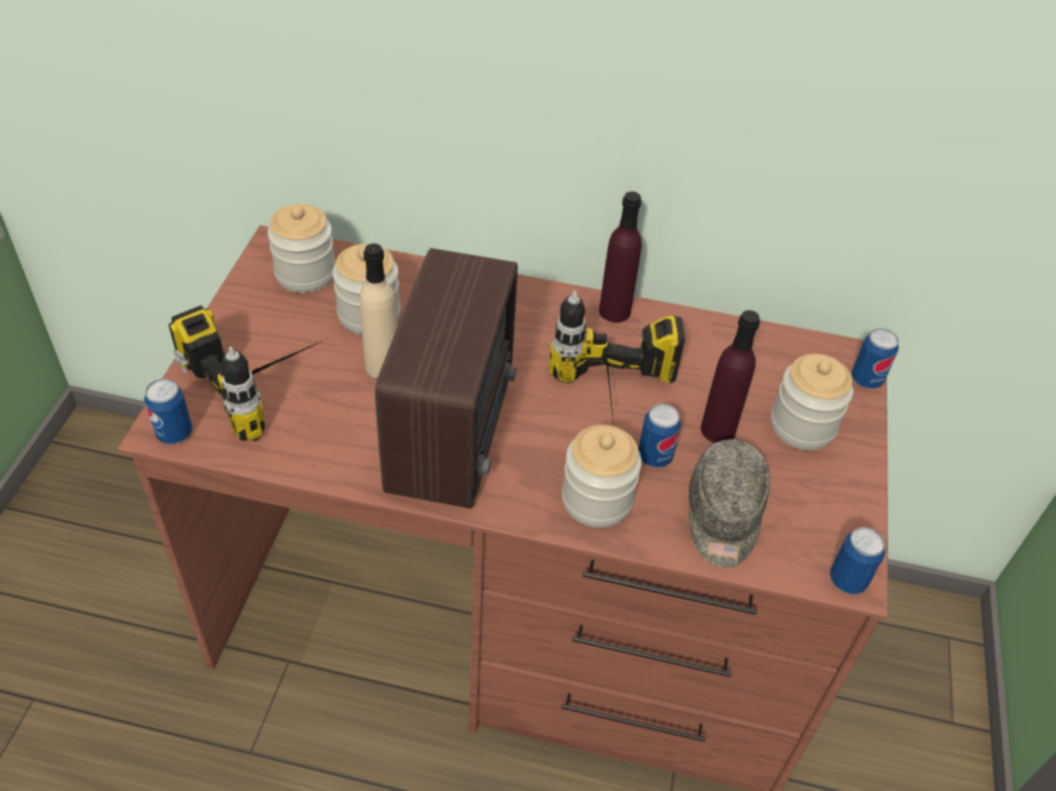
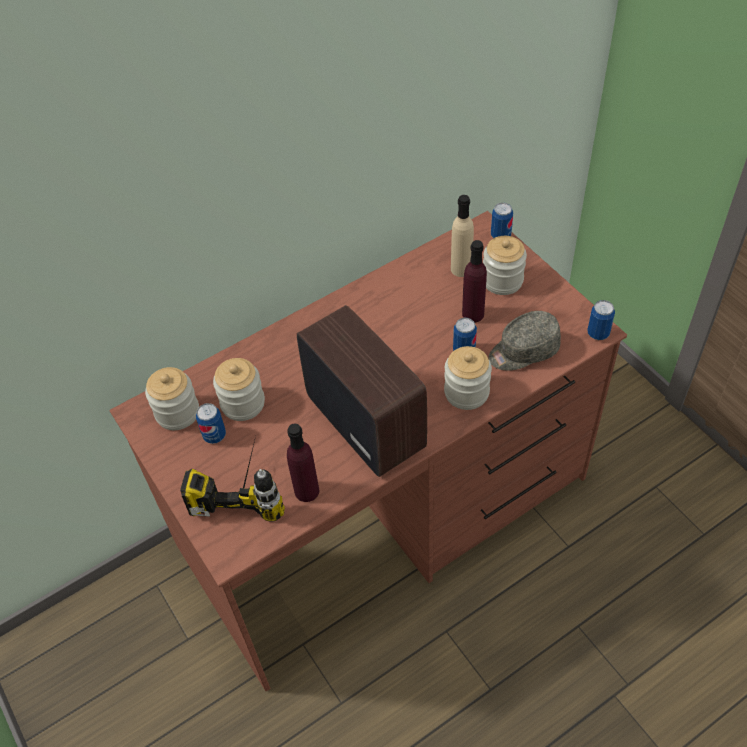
camera: 40 degrees left, 5 degrees up
can [144,379,192,444] -> can moved to [196,403,226,444]
beige bottle [359,243,397,378] -> beige bottle moved to [451,195,474,277]
power drill [549,291,685,426] -> none
purple bottle [599,191,642,323] -> purple bottle moved to [287,424,319,502]
grey cap [689,439,770,568] -> grey cap turned 105 degrees clockwise [488,311,561,371]

